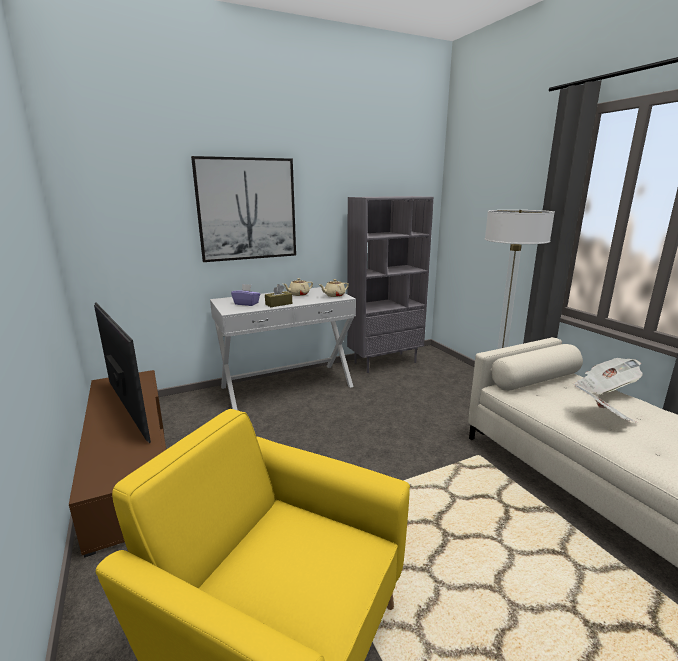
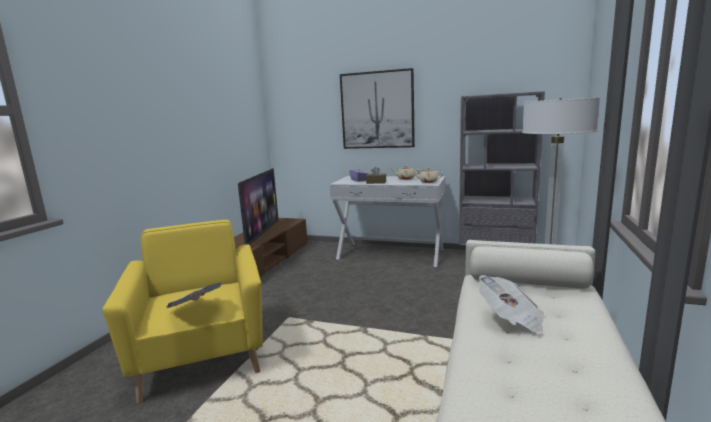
camera: 45 degrees right, 5 degrees down
newspaper [575,358,643,395] -> newspaper moved to [166,283,221,308]

